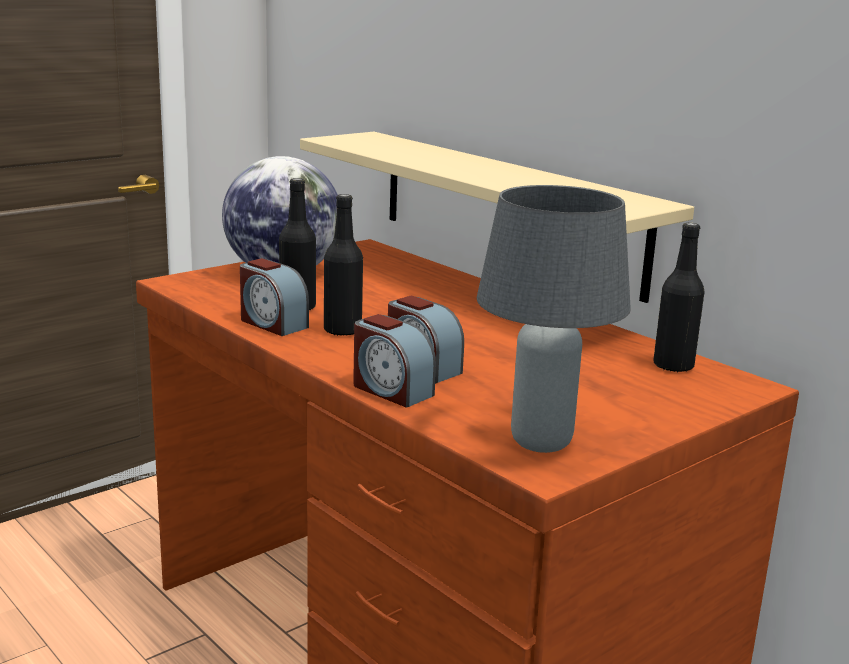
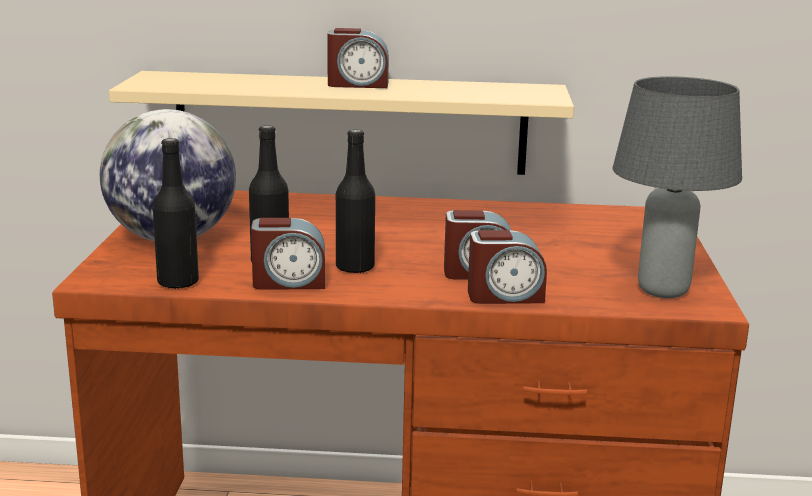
camera: 45 degrees left, 0 degrees up
black bottle [653,223,705,373] -> black bottle moved to [153,138,199,289]
none -> alarm clock [327,28,389,88]

